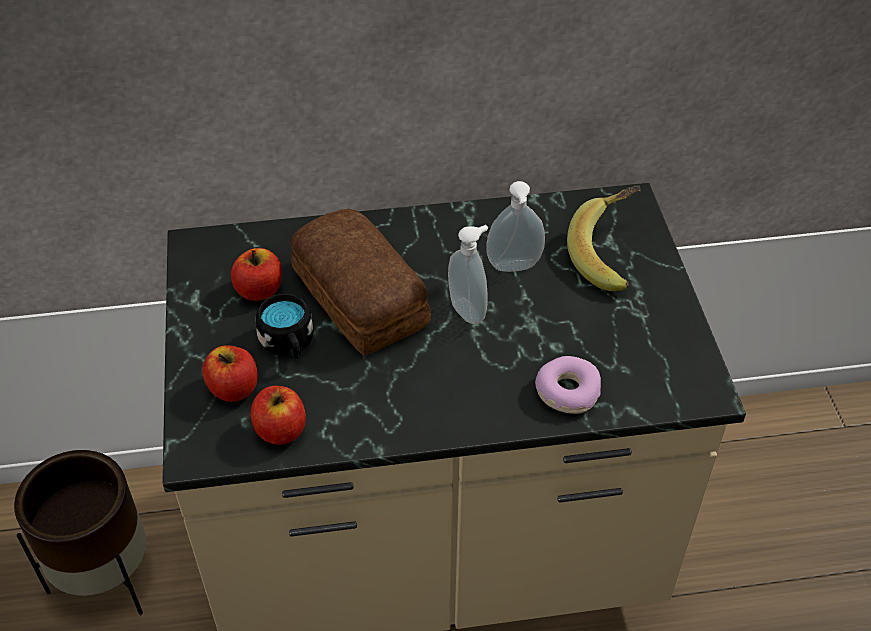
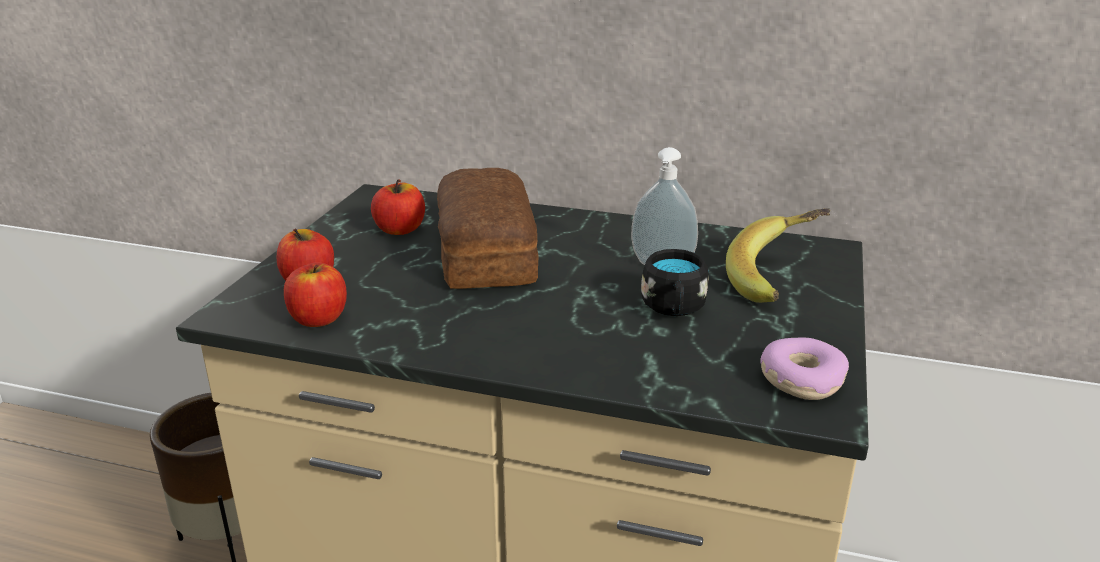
camera: 25 degrees right, 20 degrees down
black mug [255,294,314,359] -> black mug moved to [641,249,709,316]
soap dispenser [448,225,488,324] -> none
donut [535,356,601,414] -> donut moved to [760,337,849,400]

